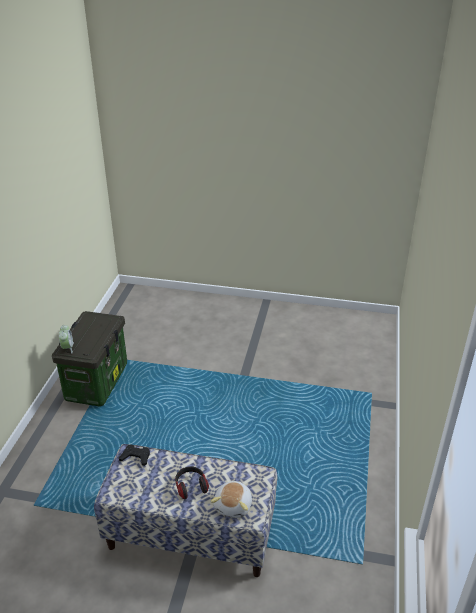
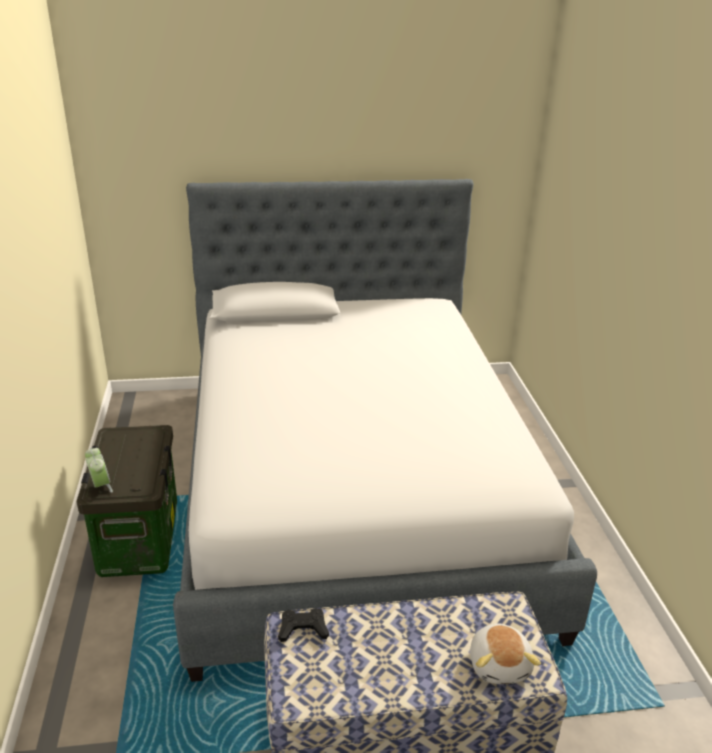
camera: 20 degrees left, 5 degrees down
headphones [175,466,209,499] -> none
none -> bed [173,179,597,682]

